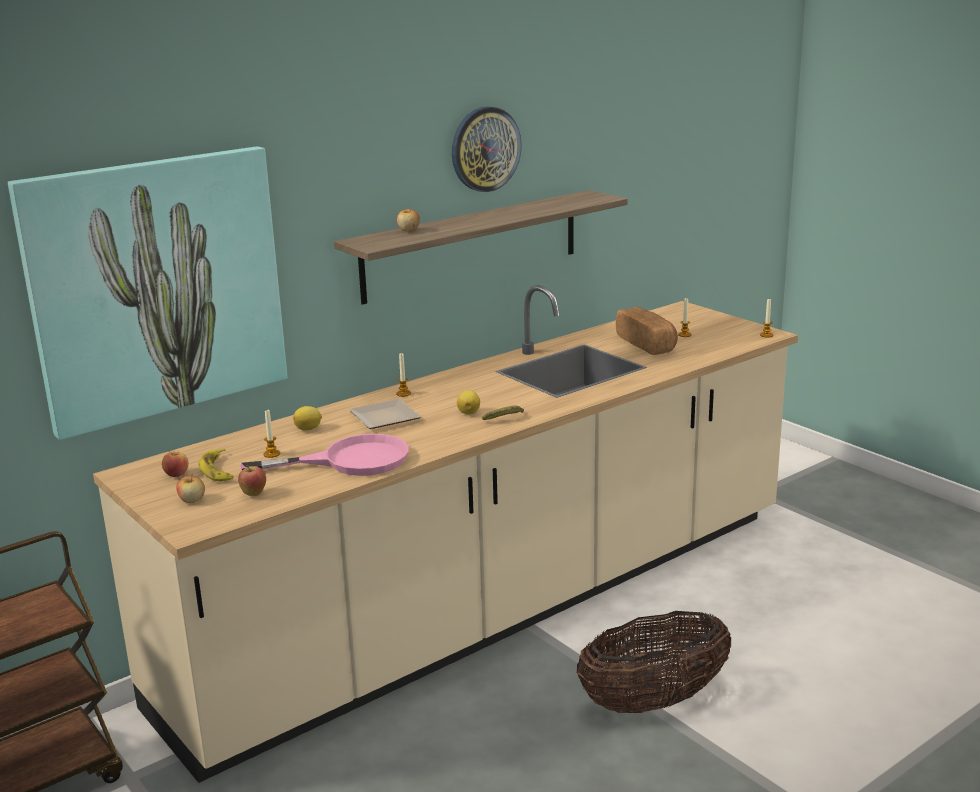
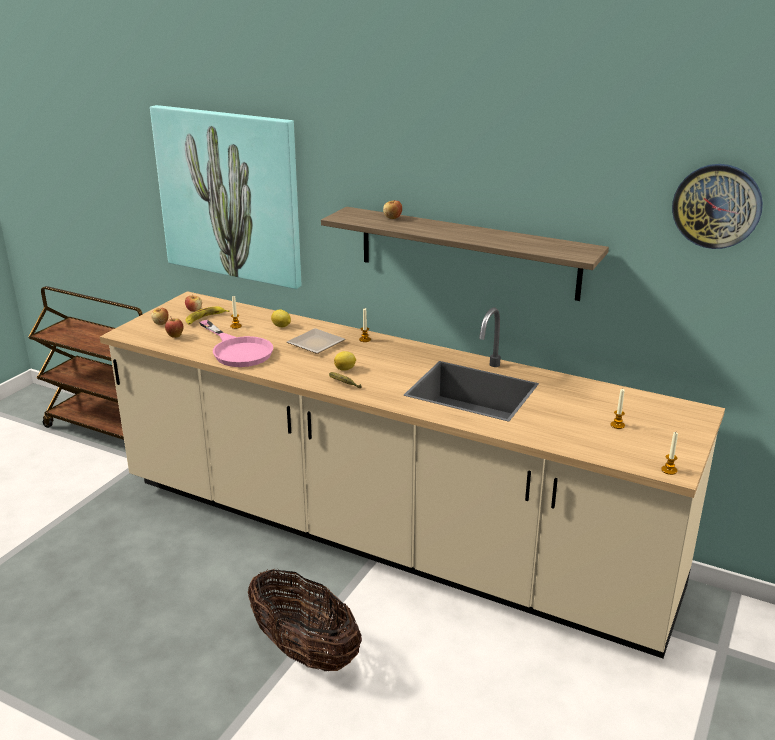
camera: 65 degrees right, 5 degrees up
wall clock [452,106,522,192] -> wall clock moved to [672,164,763,249]
bread [616,307,678,355] -> none

